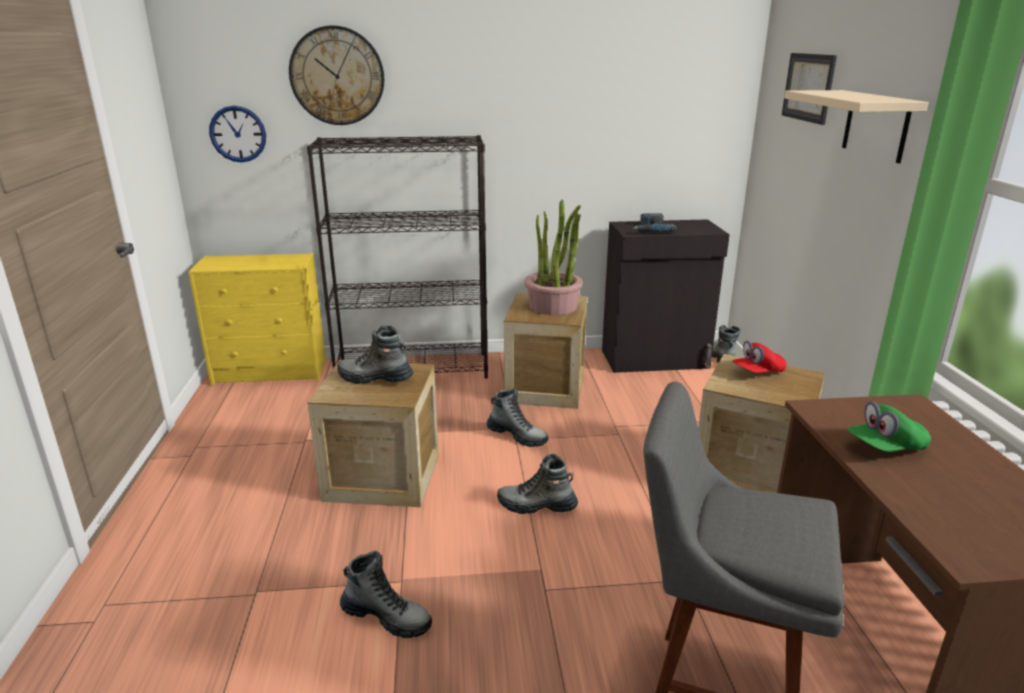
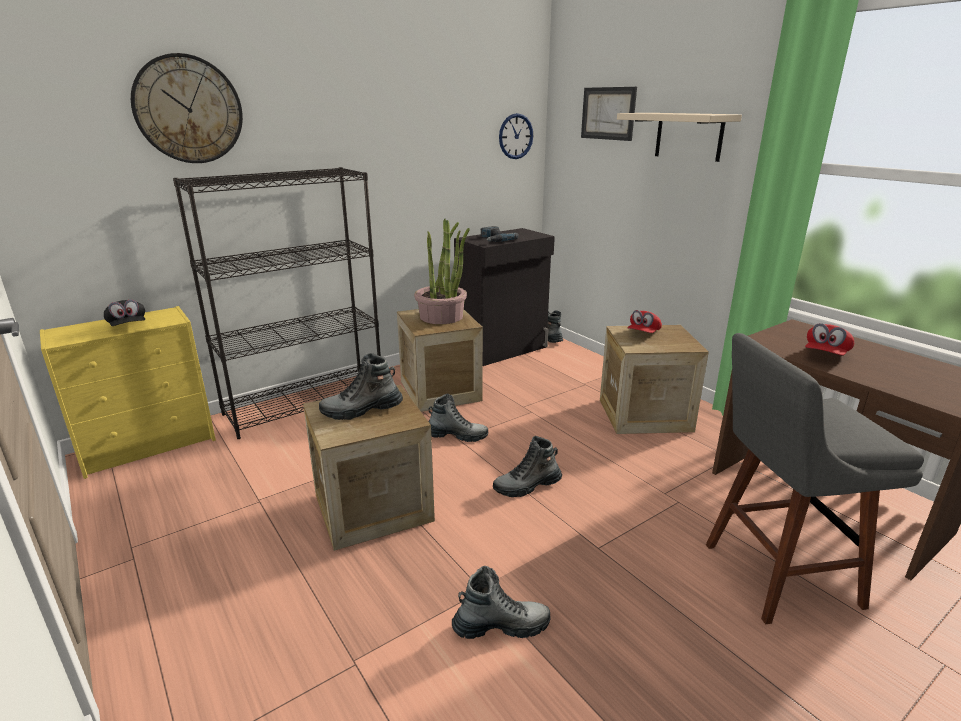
camera: 30 degrees left, 0 degrees up
wall clock [209,106,266,162] -> wall clock moved to [499,113,533,159]
green cap [847,401,931,452] -> red cap [805,323,854,356]
none -> black cap [104,299,145,326]

